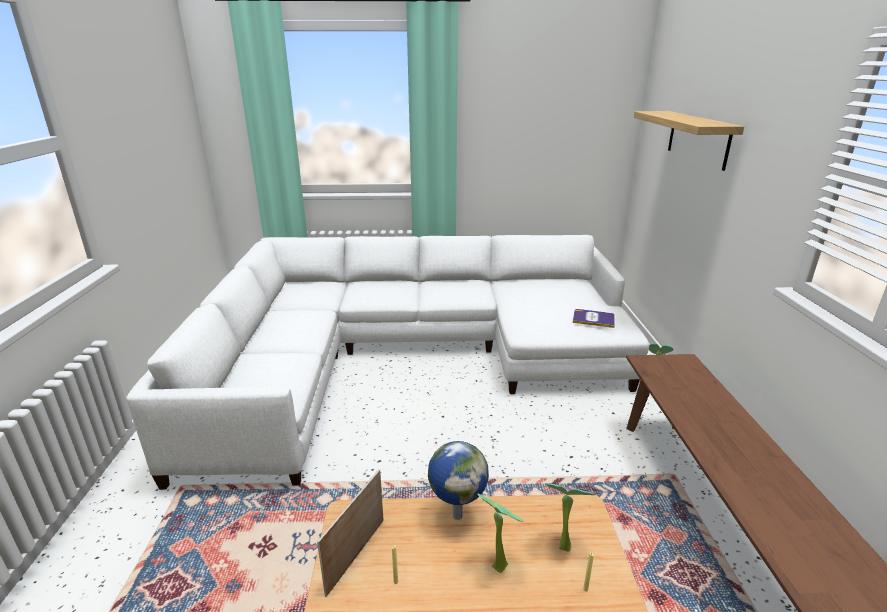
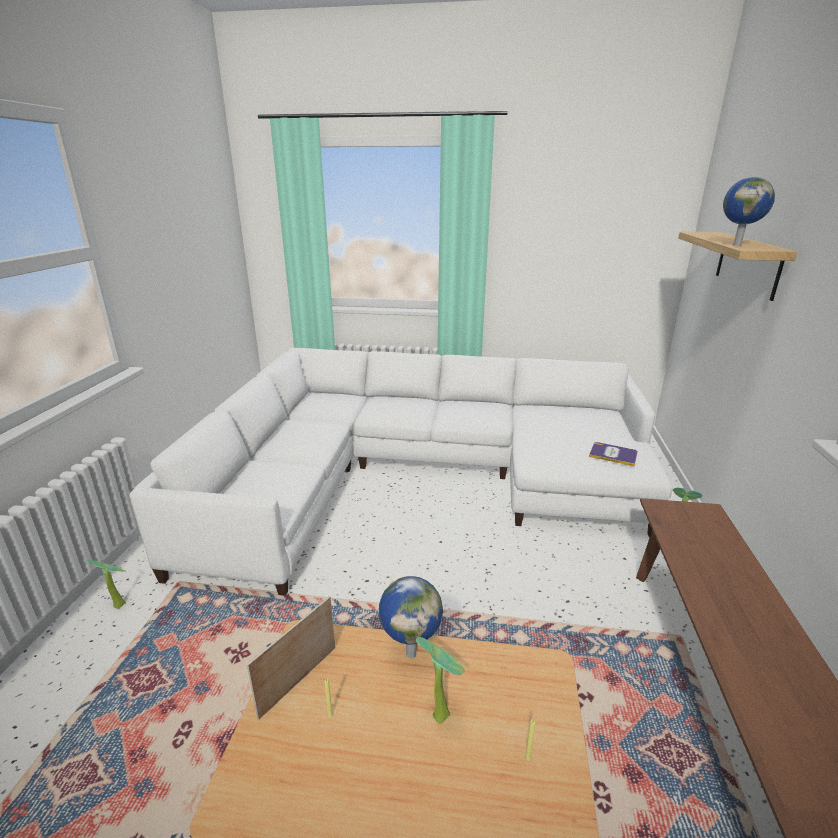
camera: 10 degrees right, 0 degrees up
potted plant [545,484,595,552] -> potted plant moved to [86,560,126,609]
none -> globe [723,177,775,246]

